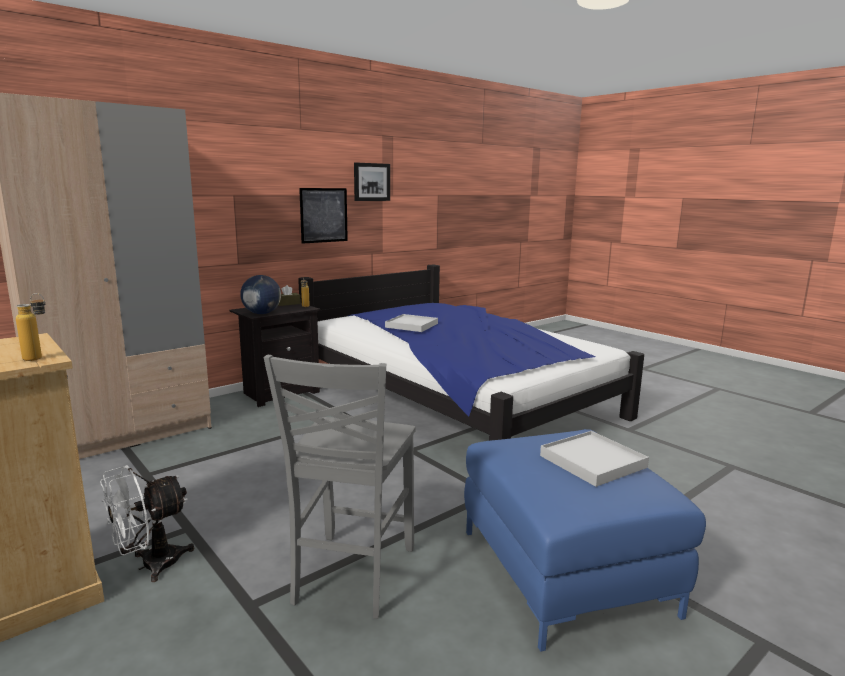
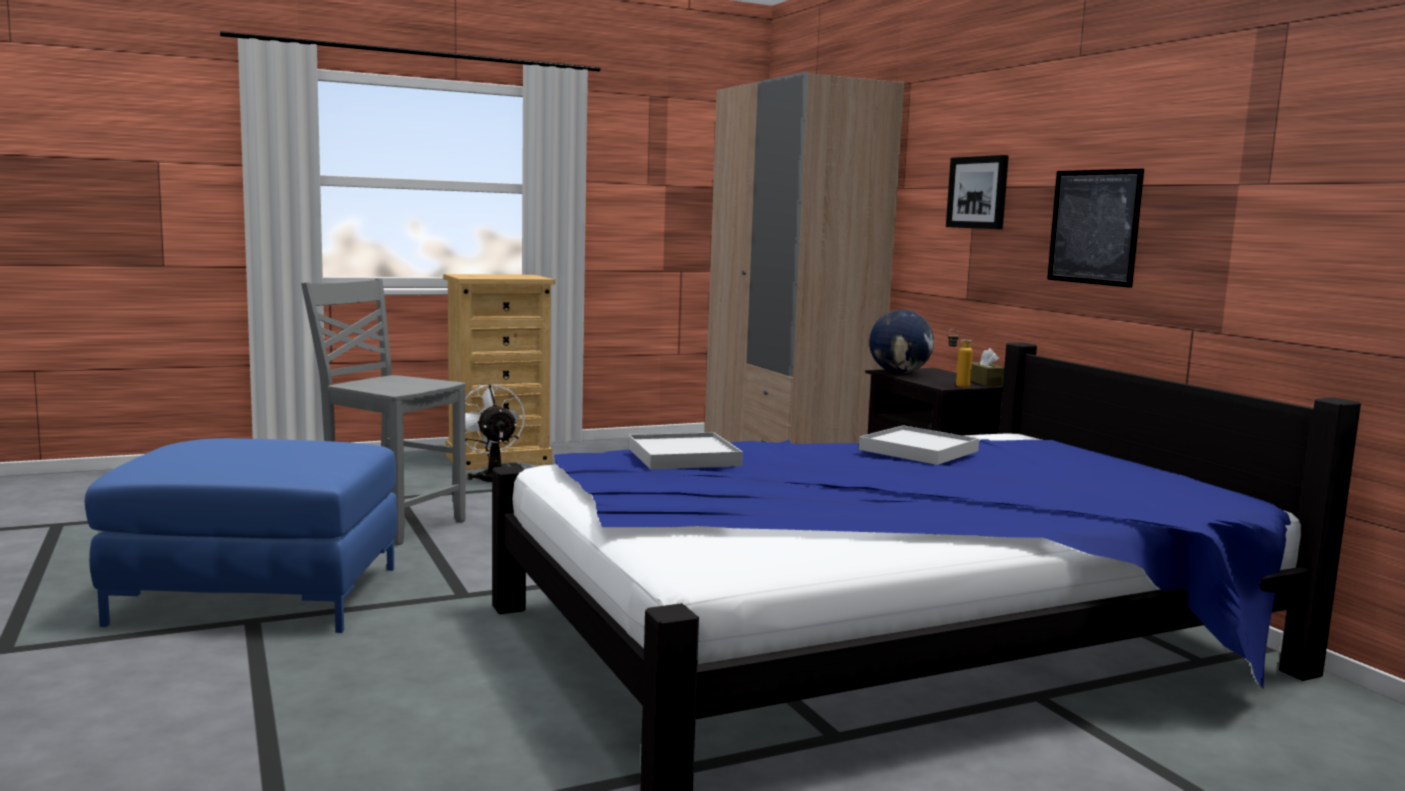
camera: 105 degrees right, 5 degrees down
bottle [16,293,45,361] -> none
picture [354,162,390,201] -> picture moved to [946,155,1009,229]
white tray [540,431,649,487] -> white tray moved to [629,432,743,469]

